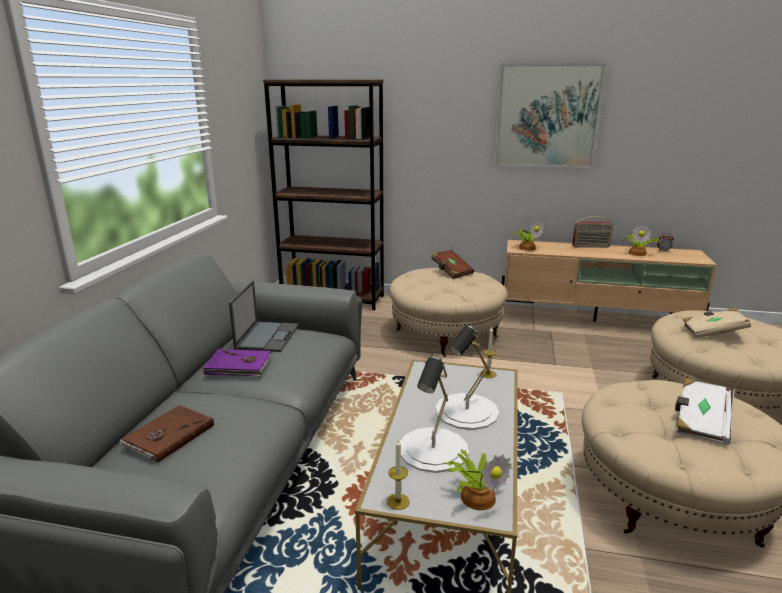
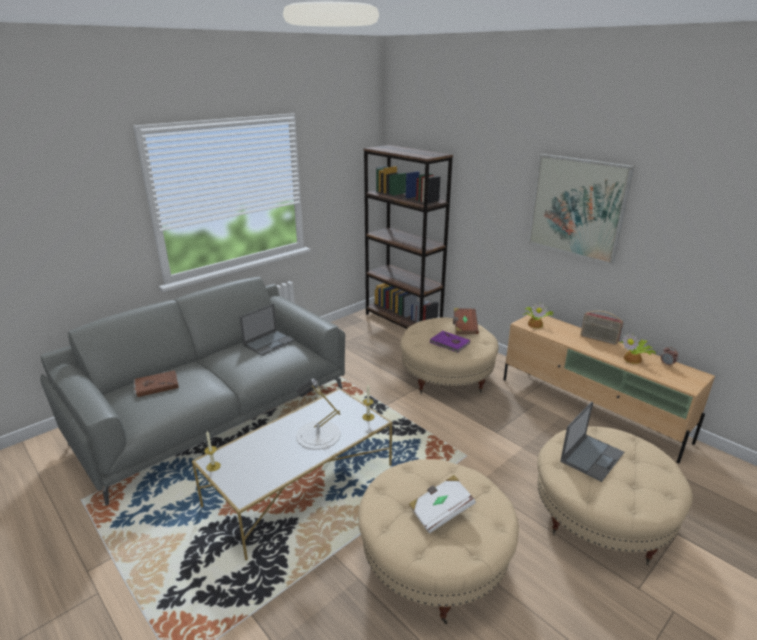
camera: 35 degrees right, 5 degrees up
purple book [203,349,272,376] -> purple book moved to [429,331,470,353]
white table lamp [400,357,469,473] -> none
potted plant [444,449,512,510] -> none
beige book [682,308,751,338] -> laptop [560,402,624,482]

